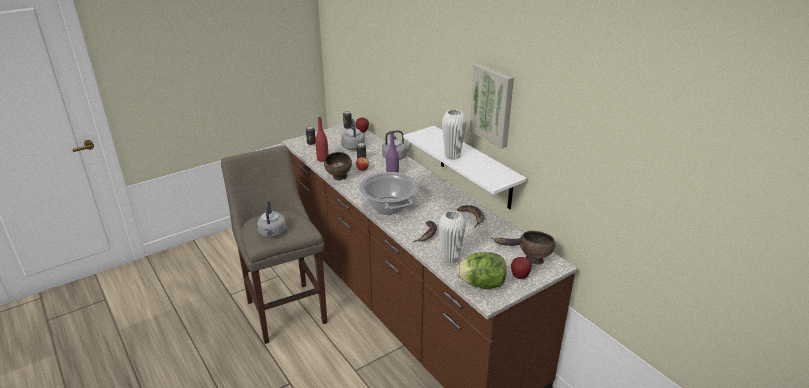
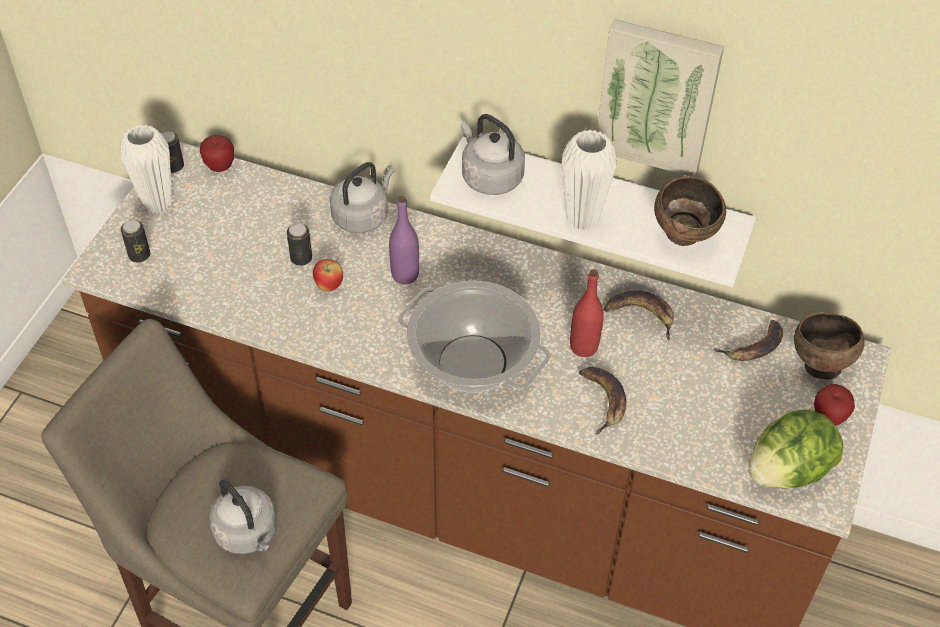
camera: 35 degrees left, 20 degrees up
red bottle [315,117,328,162] -> red bottle moved to [570,269,604,357]
brown bowl [324,152,352,180] -> brown bowl moved to [654,176,726,246]
grey kettle [341,119,365,150] -> grey kettle moved to [461,114,525,195]
white vase [439,210,466,264] -> white vase moved to [120,124,172,213]

